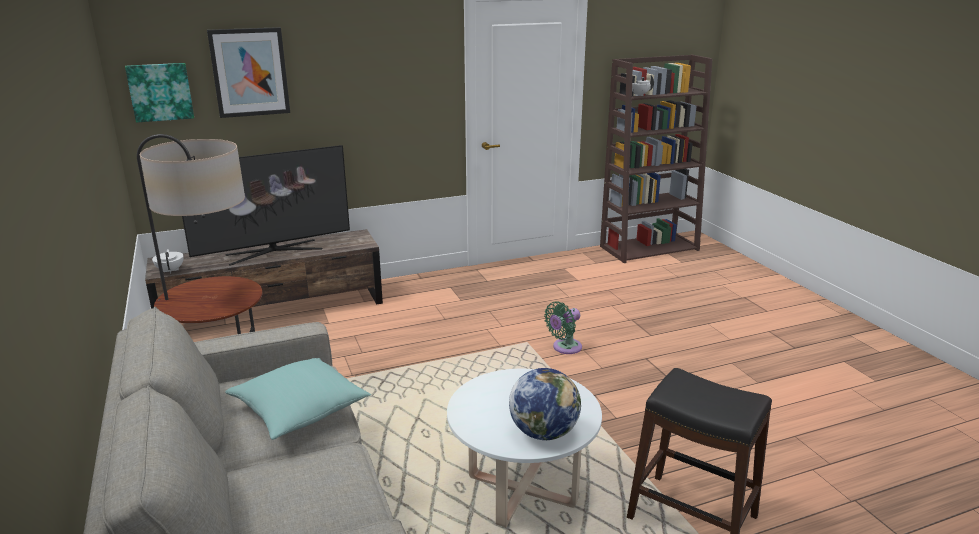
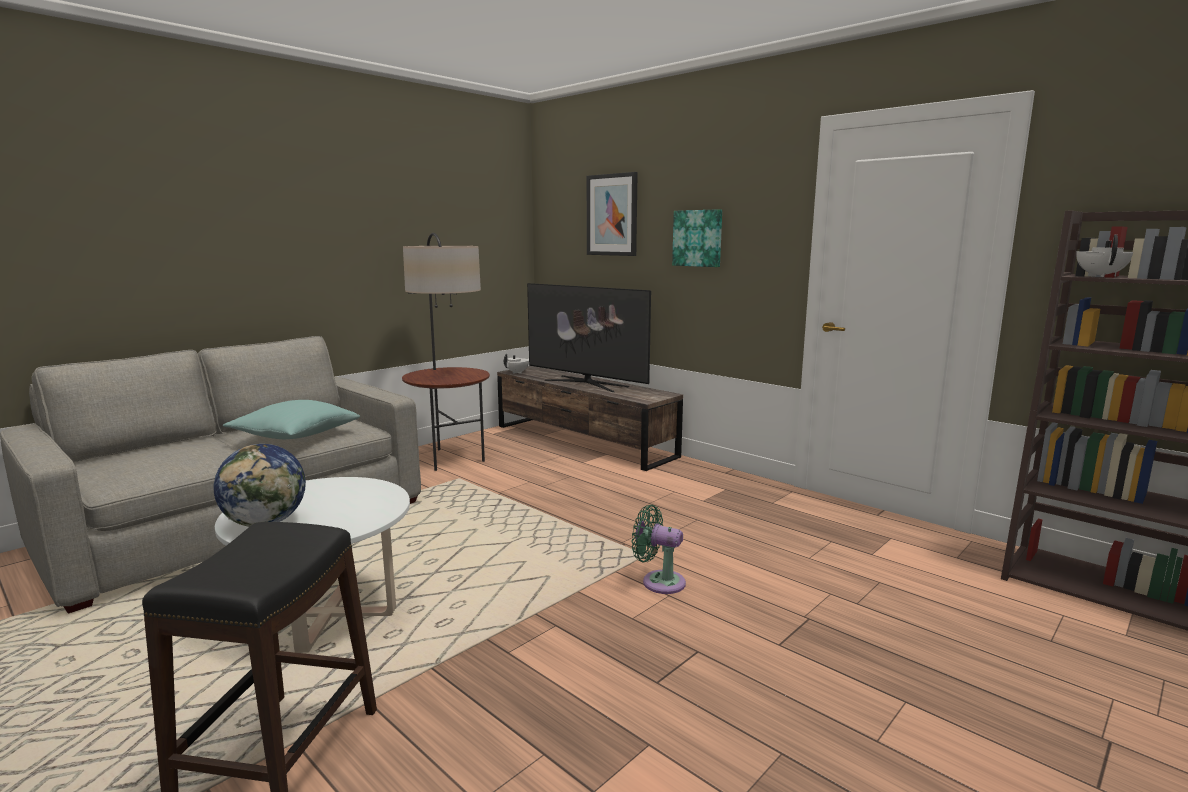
camera: 65 degrees right, 10 degrees down
picture [125,63,194,123] -> picture moved to [672,209,722,267]

